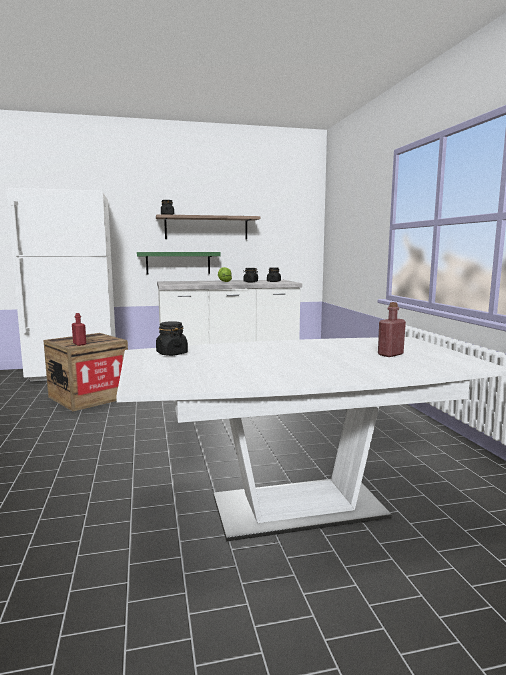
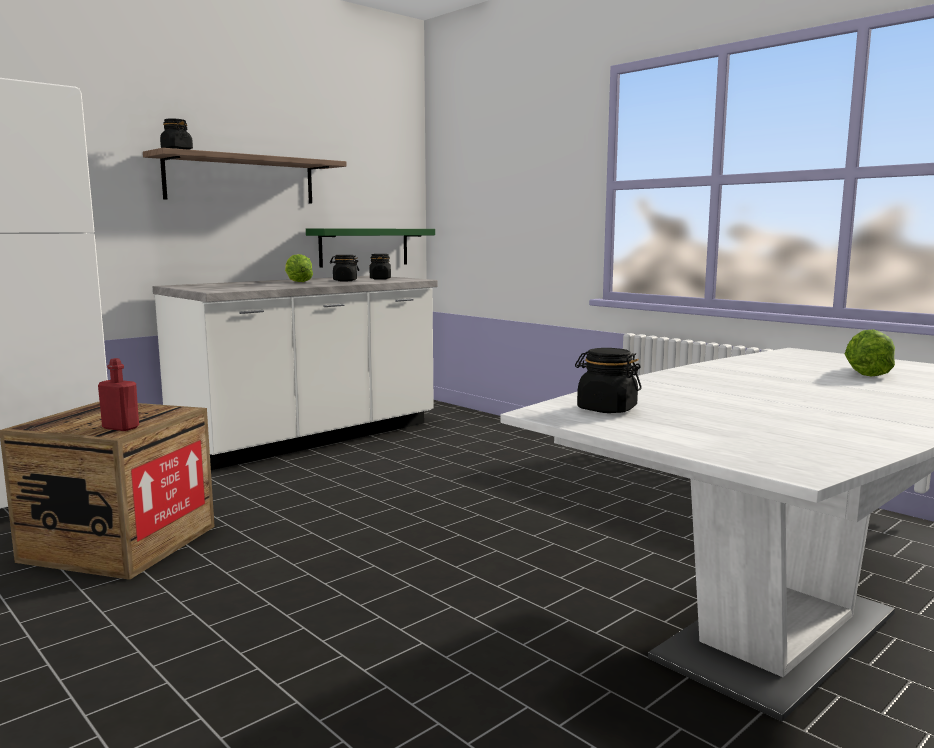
camera: 30 degrees left, 0 degrees up
green shelf [137,252,221,274] -> green shelf moved to [306,228,435,268]
red bottle [378,302,406,357] -> lettuce [845,329,895,376]

